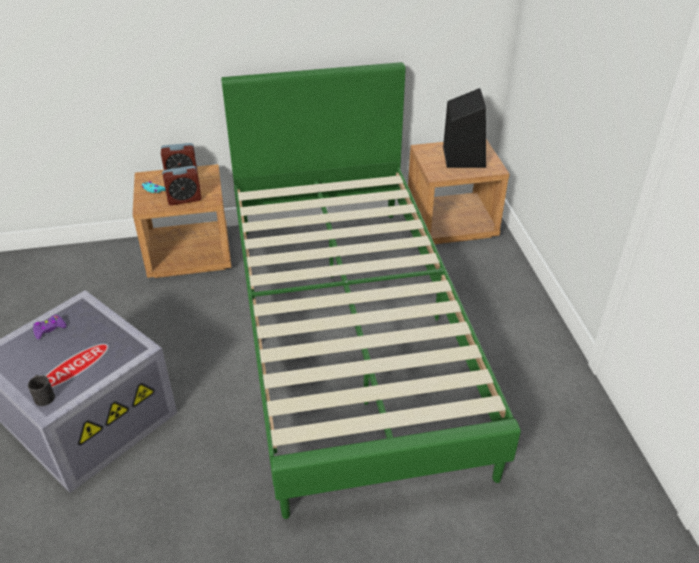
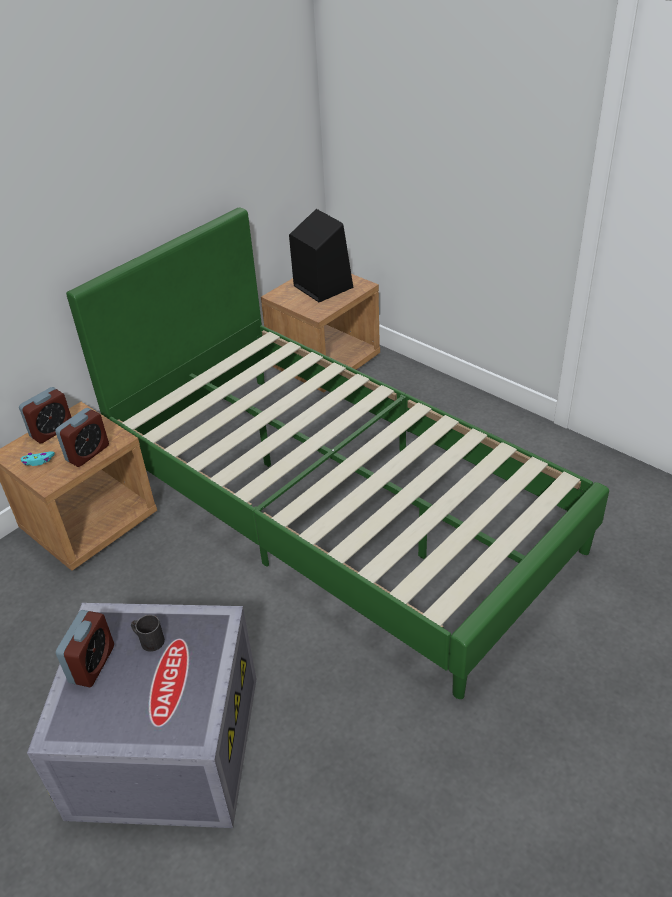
camera: 35 degrees left, 0 degrees up
black mug [28,375,55,406] -> black mug moved to [131,615,165,652]
purple game controller [33,315,67,339] -> alarm clock [56,610,114,687]

